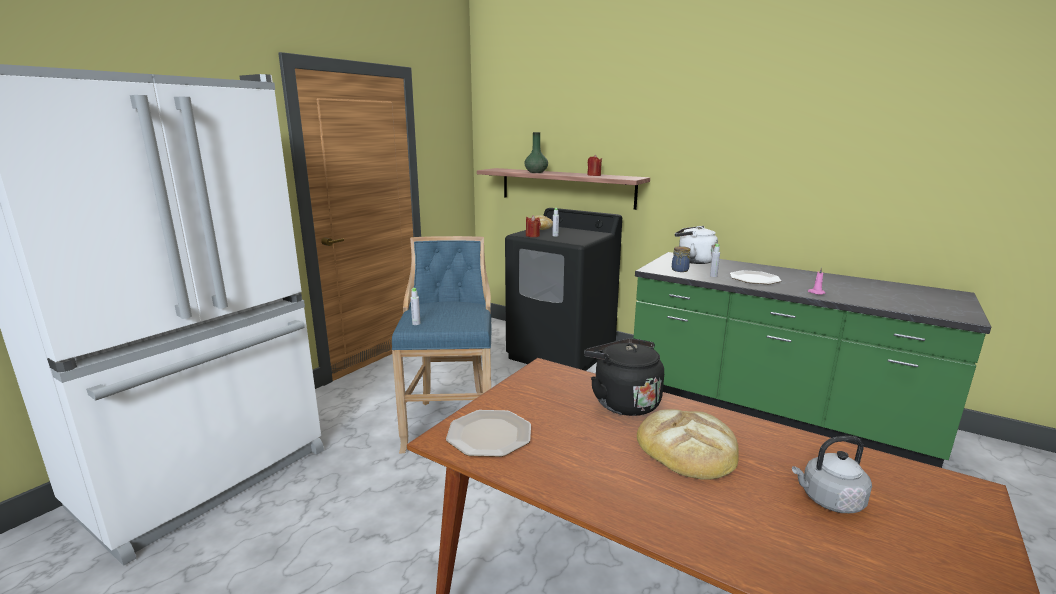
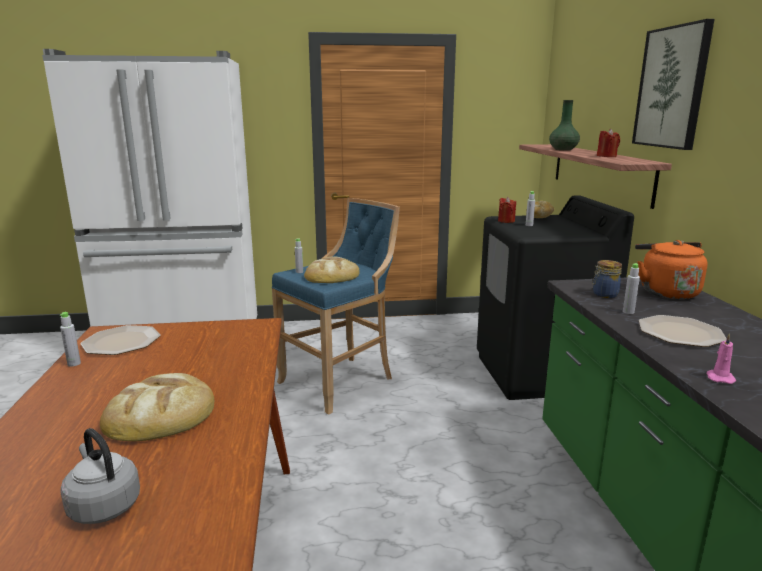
camera: 50 degrees right, 0 degrees up
black kettle [584,338,664,416] -> none
white kettle [675,226,718,264] -> orange kettle [635,240,708,299]
none -> grey bottle [60,312,81,367]
none -> bread [304,257,360,283]
none -> picture [632,19,715,150]

